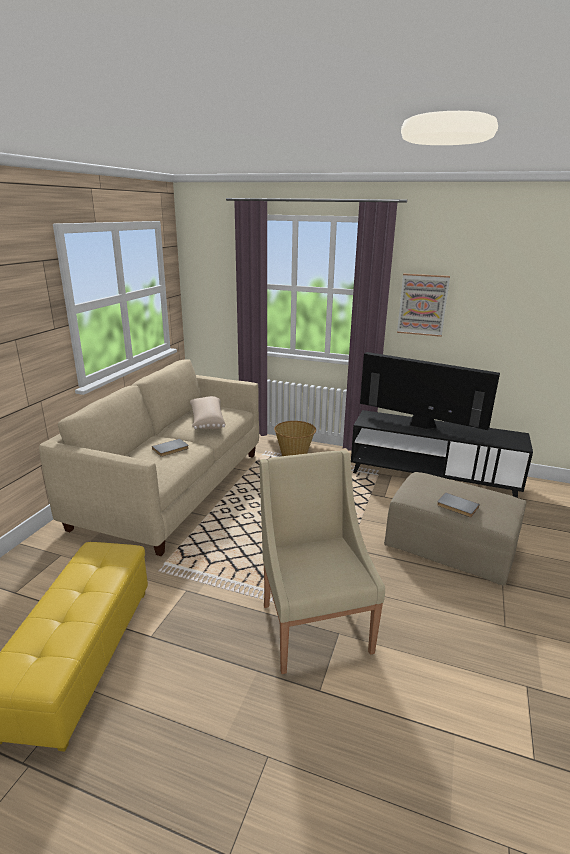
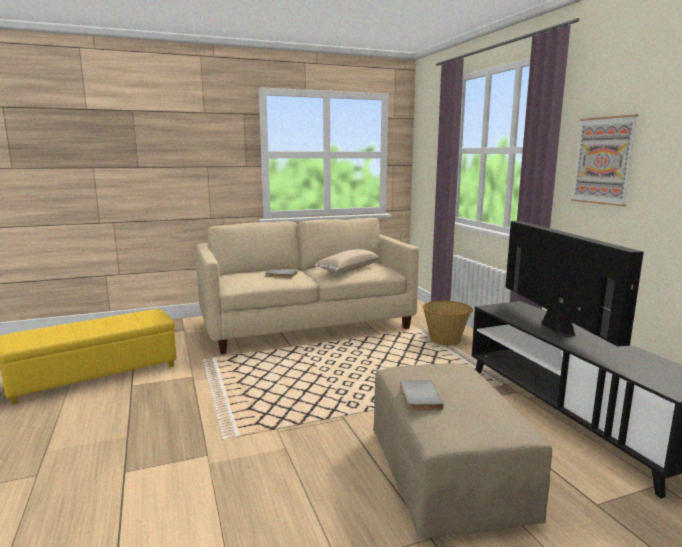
camera: 50 degrees right, 10 degrees down
beige armchair [259,450,385,674] -> none

